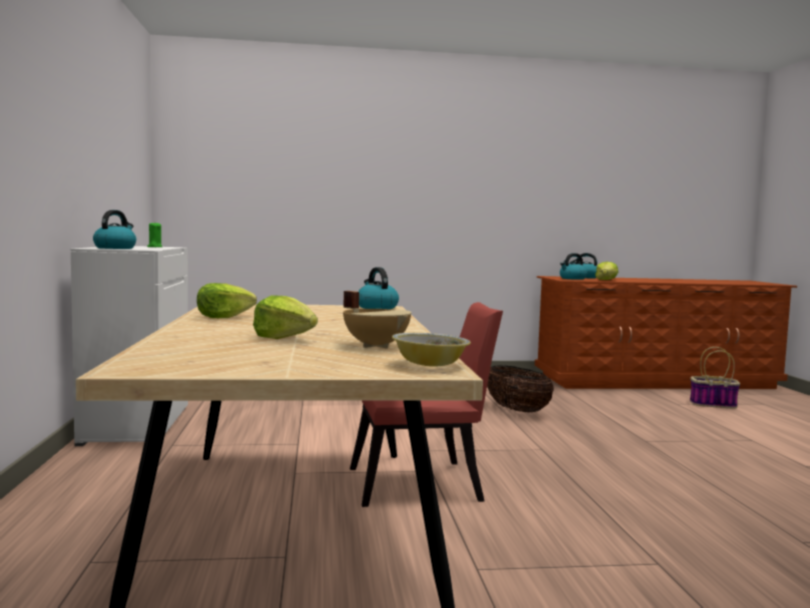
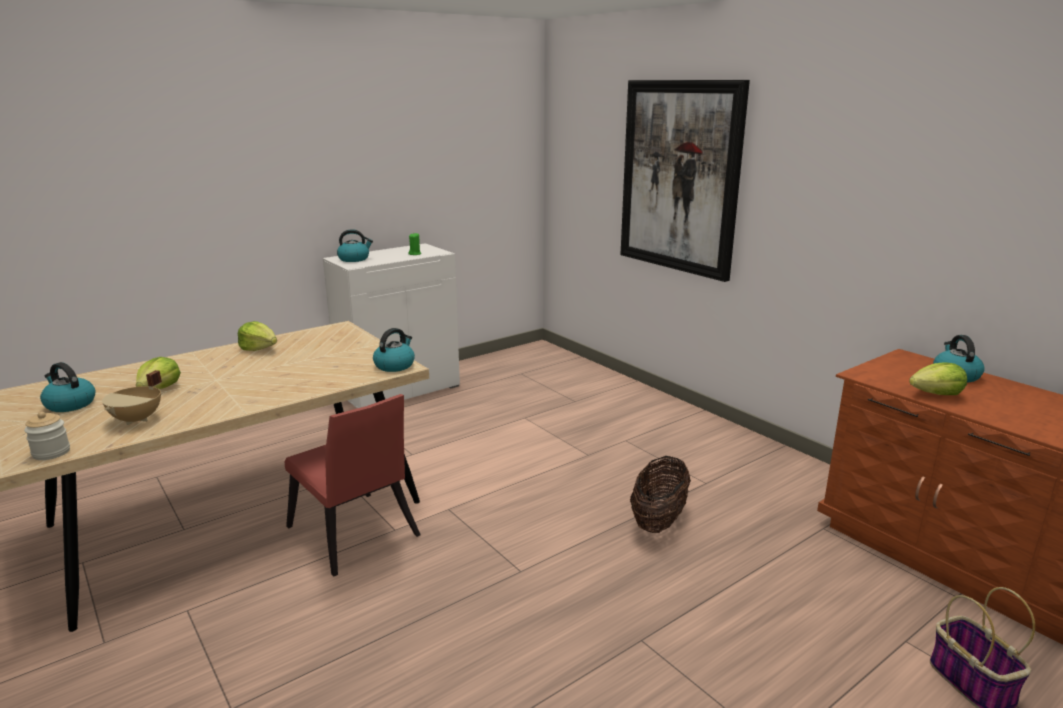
camera: 60 degrees right, 15 degrees up
bowl [392,333,471,367] -> jar [24,412,70,460]
kettle [560,253,587,280] -> kettle moved to [40,362,96,412]
none -> picture [621,80,750,282]

